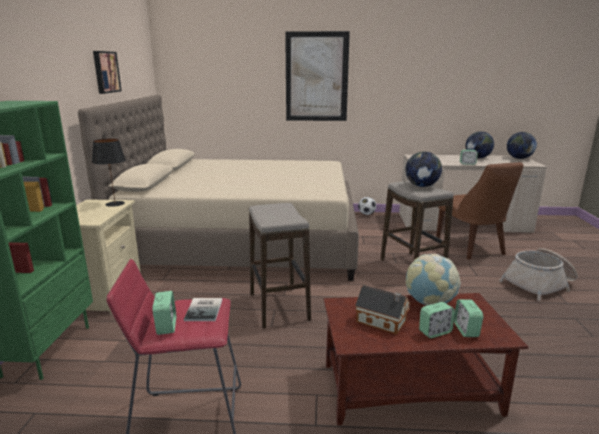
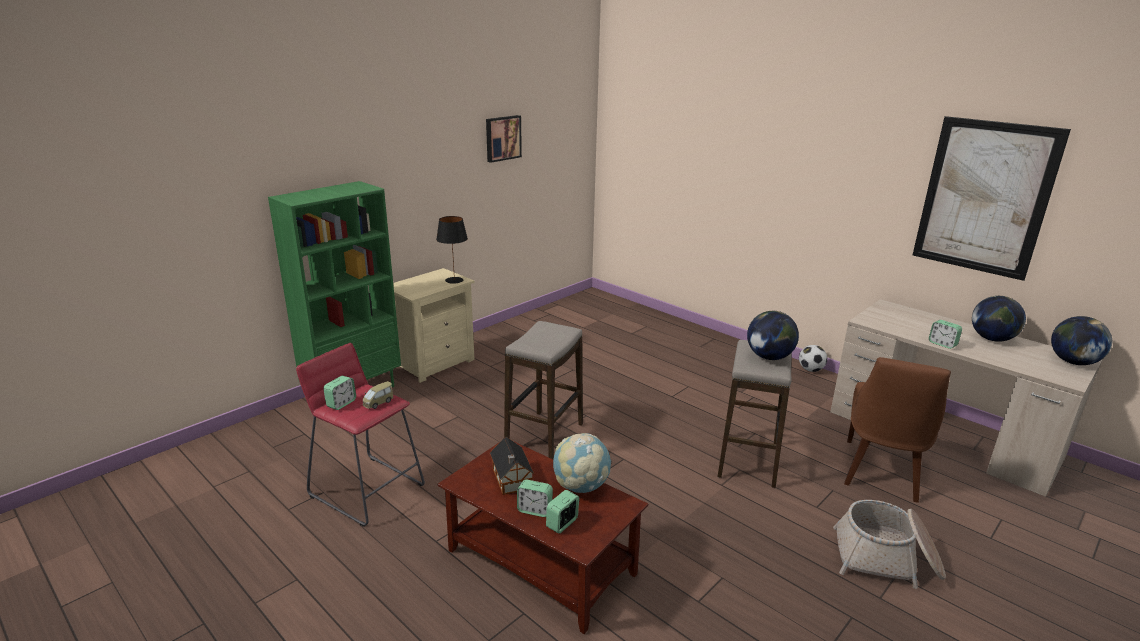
camera: 40 degrees right, 5 degrees up
beige bed [78,95,359,281] -> none
book [184,298,222,321] -> toy car [363,381,393,409]
picture [285,31,350,121] -> picture moved to [913,116,1071,281]

